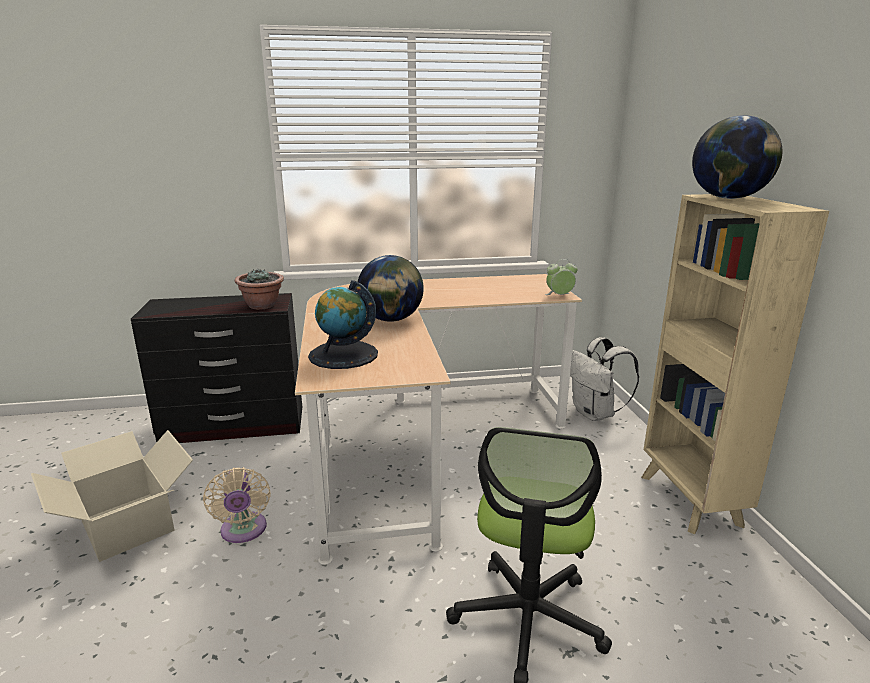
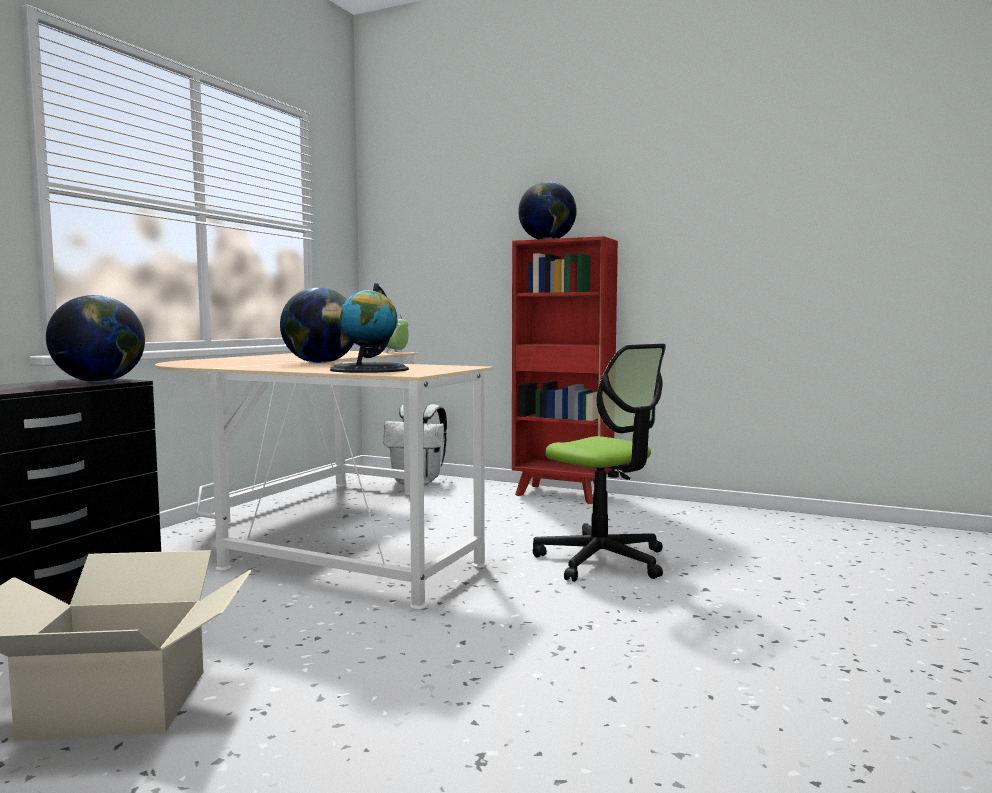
camera: 55 degrees left, 15 degrees down
beige fan [203,467,271,543] -> none
potted plant [235,269,284,310] -> globe [46,295,145,382]
beige bookcase [641,194,829,534] -> red bookcase [512,236,618,504]

